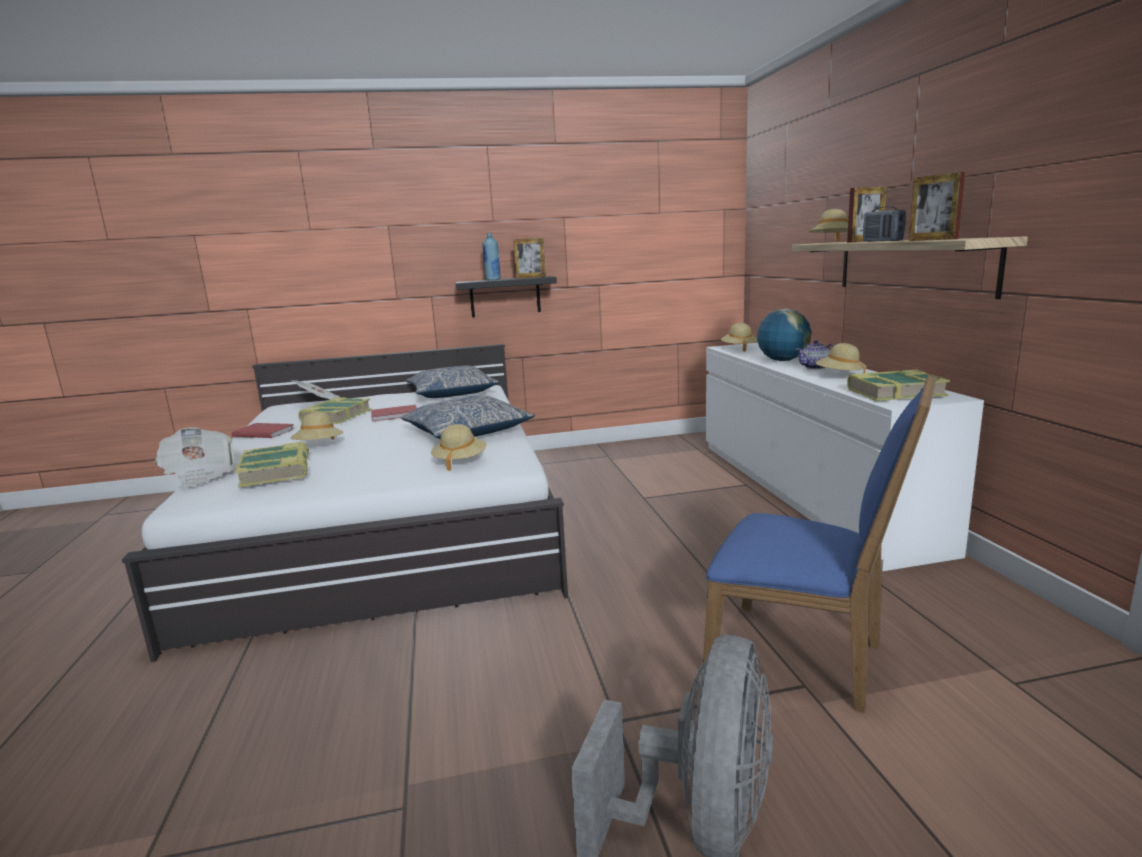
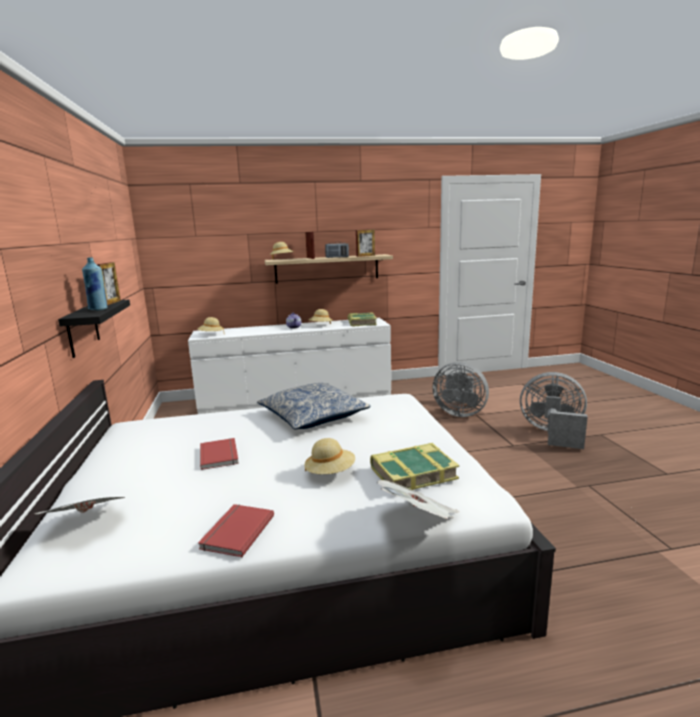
camera: 90 degrees left, 0 degrees up
book [298,397,372,424] -> none
pillow [406,366,500,398] -> none
beige hat [431,424,486,471] -> none
blue chair [702,375,937,713] -> grey fan [432,362,489,417]
globe [757,309,811,361] -> none

